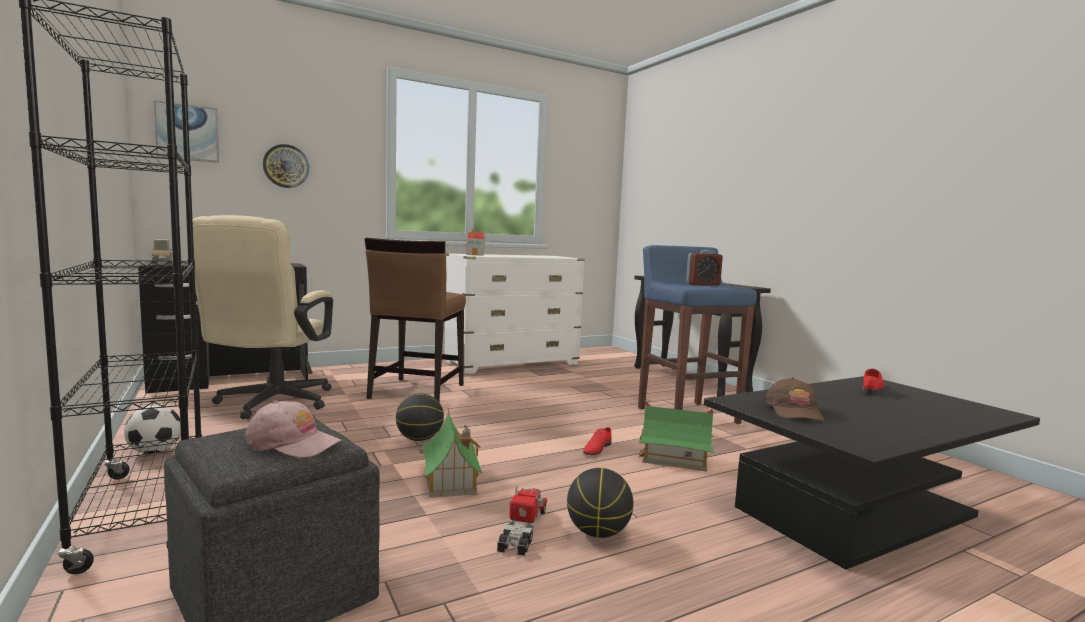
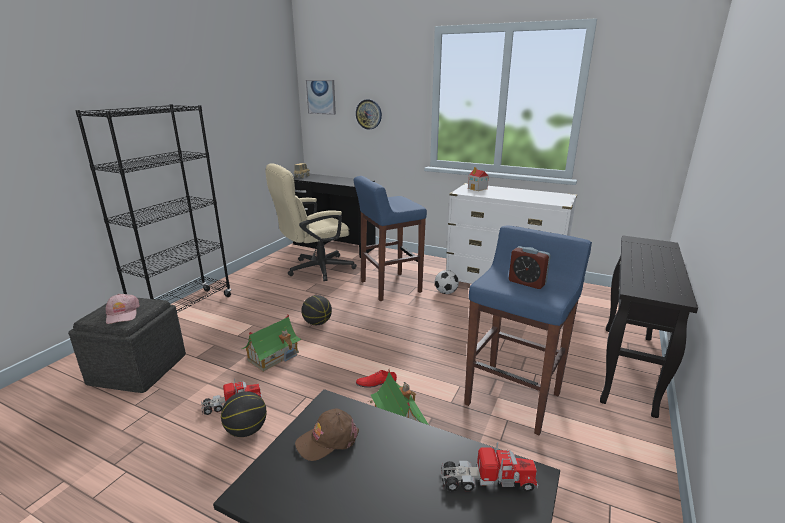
camera: 55 degrees right, 15 degrees up
football [124,405,181,454] -> football moved to [435,270,459,294]
brown chair [365,238,466,401] -> blue stool [353,176,427,301]
red shoe [862,369,885,395] -> toy truck [441,442,538,492]

